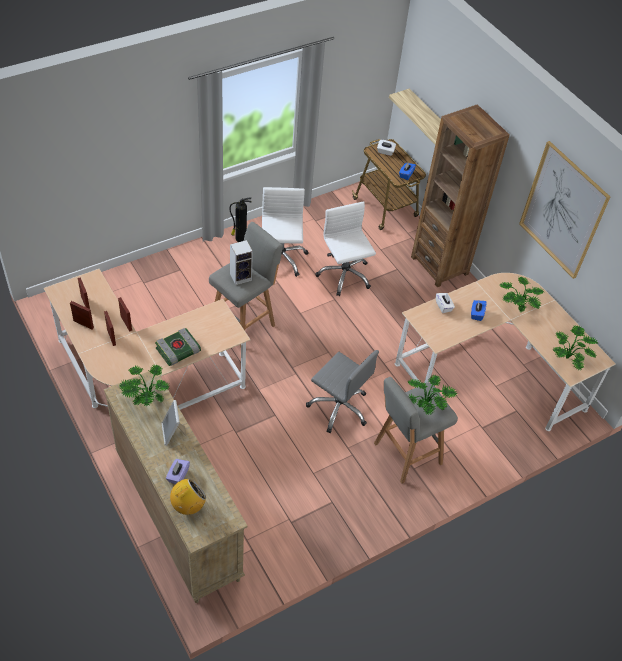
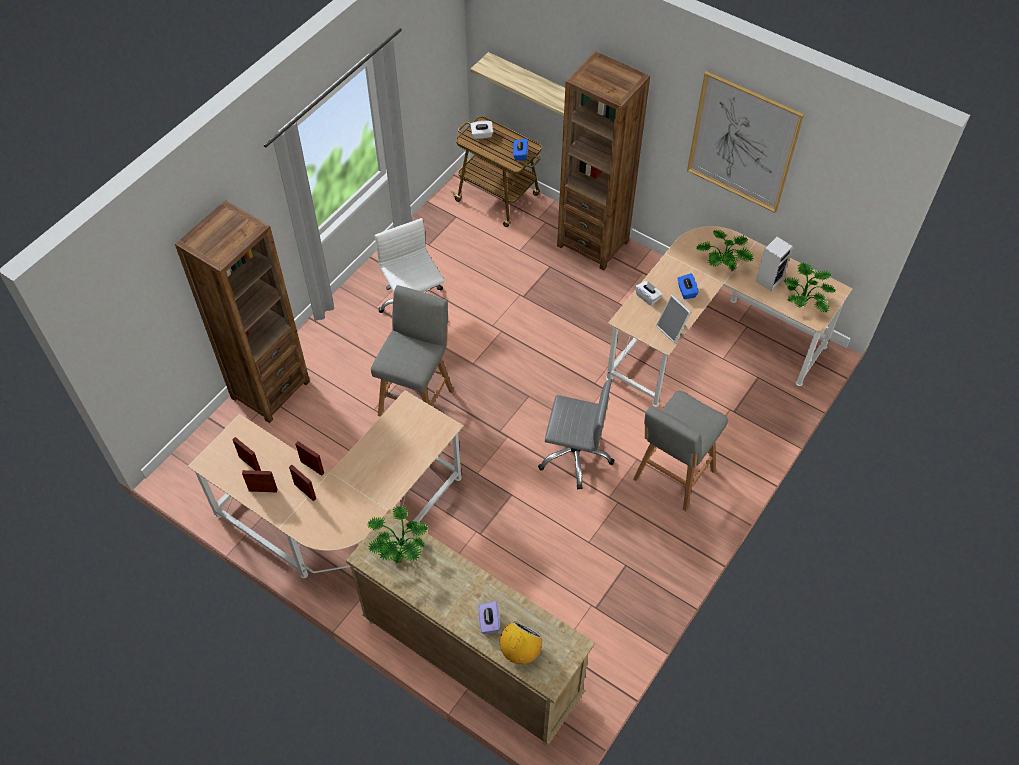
camera: 20 degrees left, 5 degrees up
book [155,328,201,366] -> none
picture frame [162,400,186,446] -> picture frame moved to [656,295,691,343]
fire extinguisher [230,197,251,242] -> none
speaker [230,240,253,285] -> speaker moved to [755,237,793,291]
white office chair [315,201,376,296] -> none
potted plant [408,375,458,415] -> none
none -> brown bookcase [175,200,310,423]

